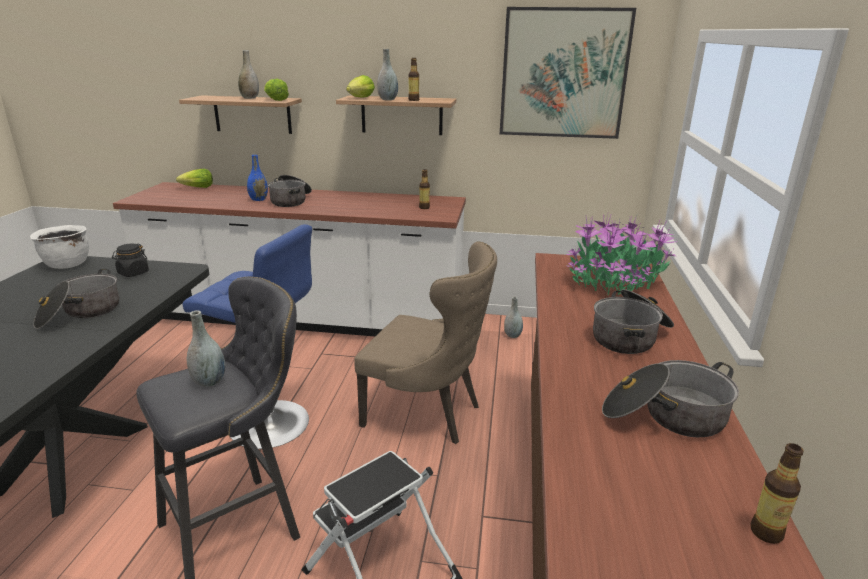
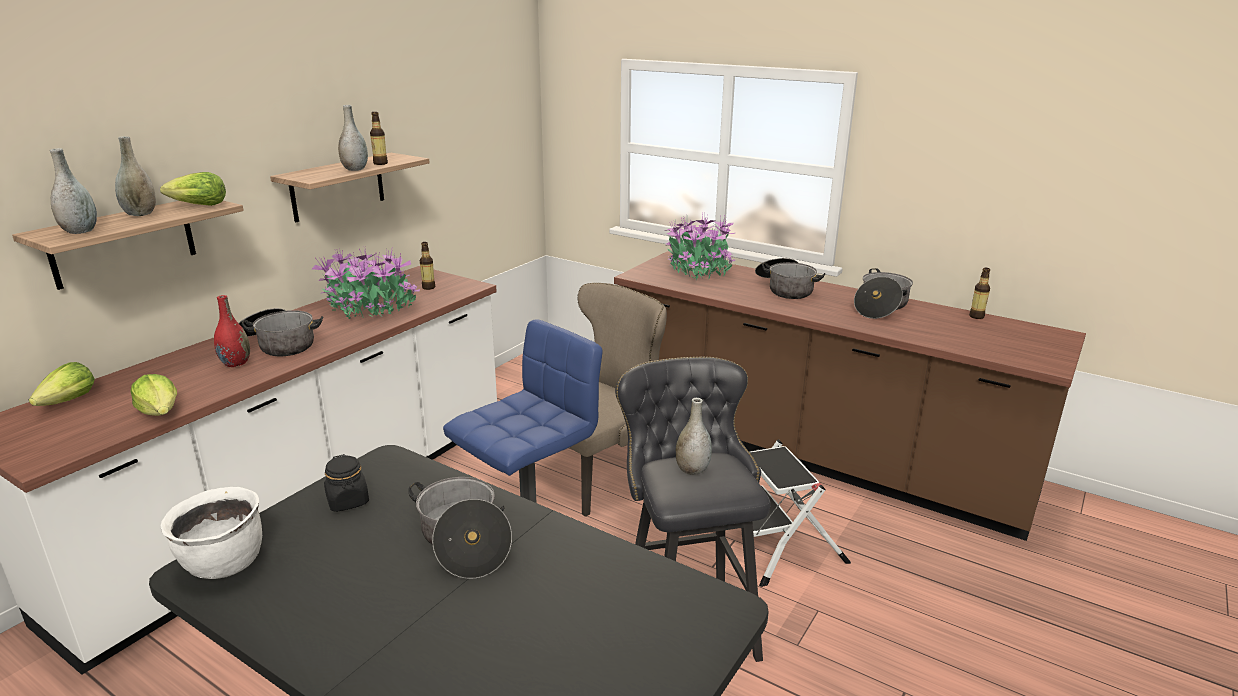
camera: 65 degrees left, 0 degrees up
blue vase [247,155,268,201] -> red vase [214,295,250,367]
lettuce [346,75,375,98] -> lettuce moved to [130,374,177,416]
picture [500,7,636,139] -> none
grey vase [504,297,523,338] -> grey vase moved to [50,148,97,234]
none -> potted plant [312,248,420,319]

